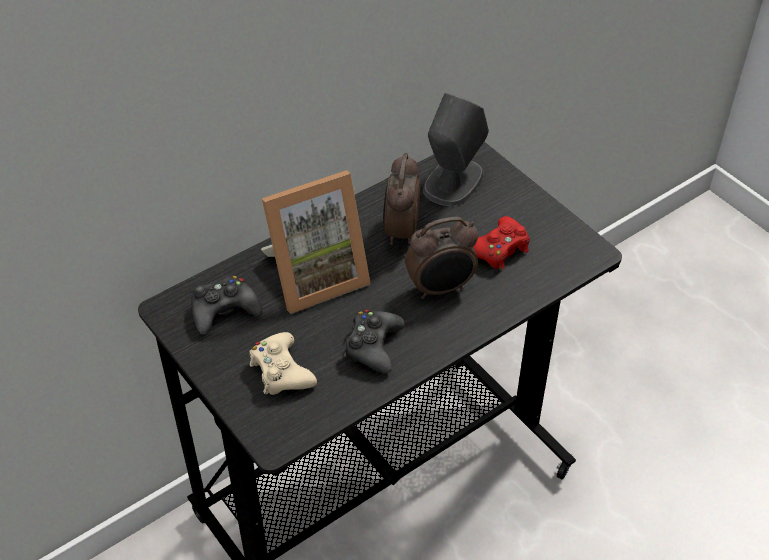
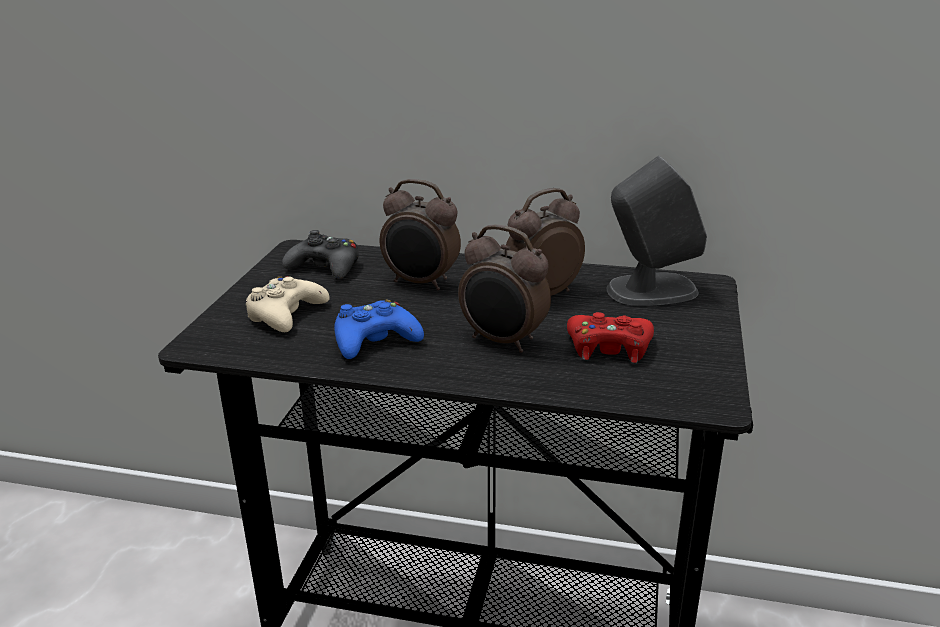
camera: 50 degrees right, 20 degrees down
picture frame [261,170,371,314] -> alarm clock [380,179,461,290]
black game controller [344,310,405,374] -> blue game controller [334,299,424,359]

